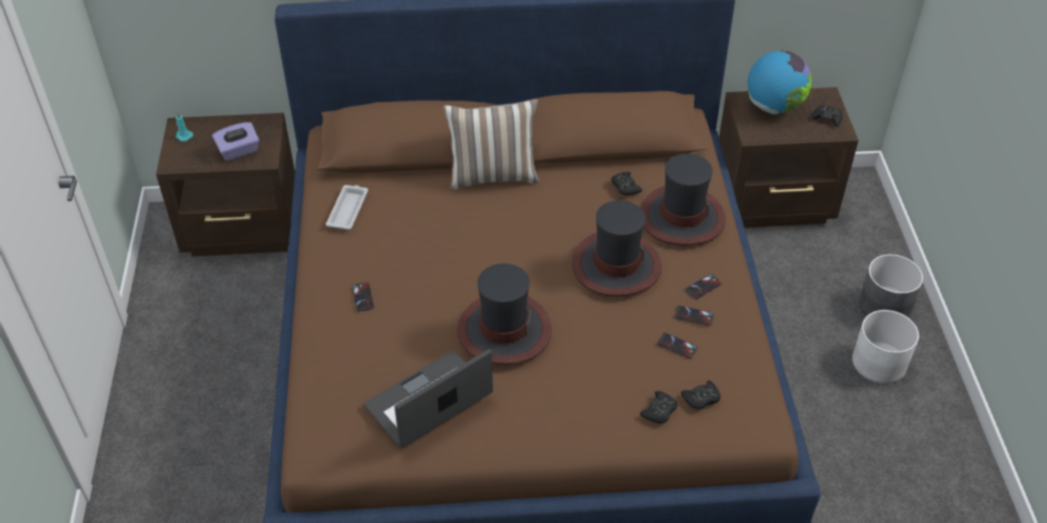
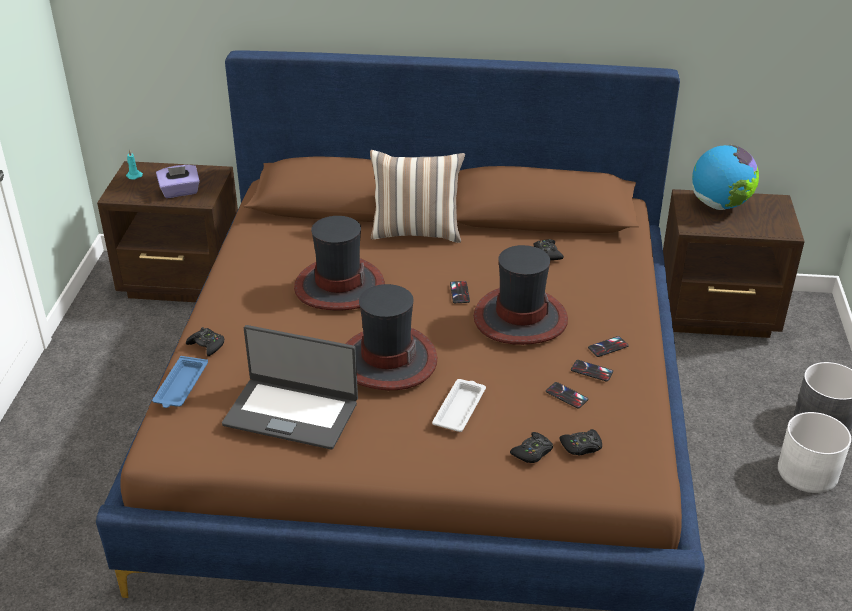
camera: 10 degrees right, 10 degrees down
white tray [326,185,368,230] -> white tray moved to [432,379,486,432]
phone [352,282,374,312] -> phone moved to [450,281,470,303]
laptop [364,349,493,448] -> laptop turned 135 degrees counterclockwise [222,325,358,450]
hat [640,154,726,246] -> hat moved to [294,216,385,310]
black game controller [812,104,843,127] -> black game controller moved to [186,327,224,356]
none -> blue tray [152,356,208,408]

